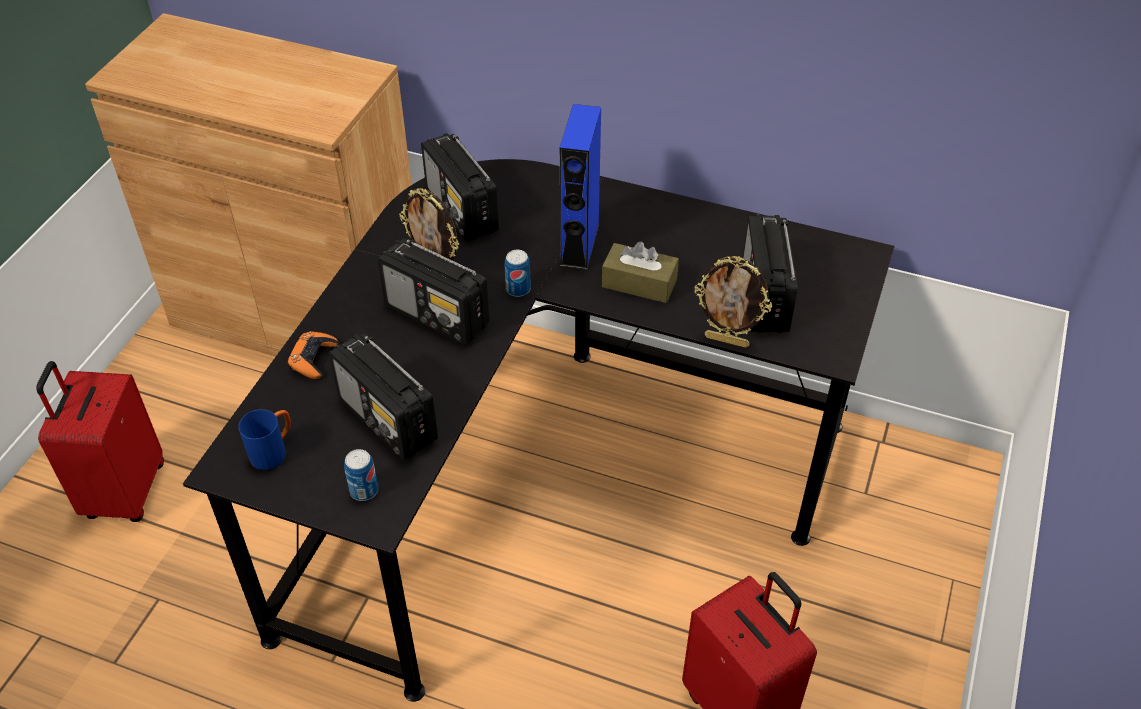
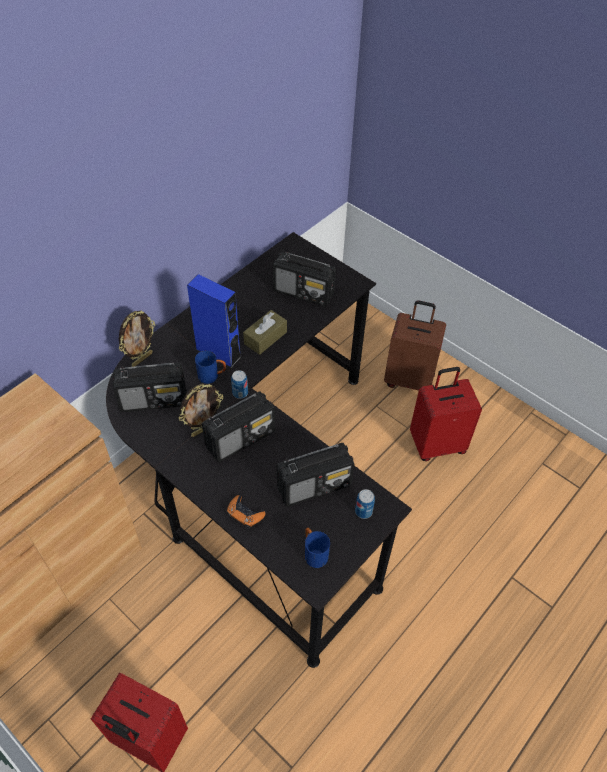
camera: 70 degrees left, 5 degrees up
picture frame [694,256,772,348] -> picture frame moved to [119,310,155,367]
none -> blue mug [195,351,226,384]
none -> brown suitcase [384,300,446,390]

